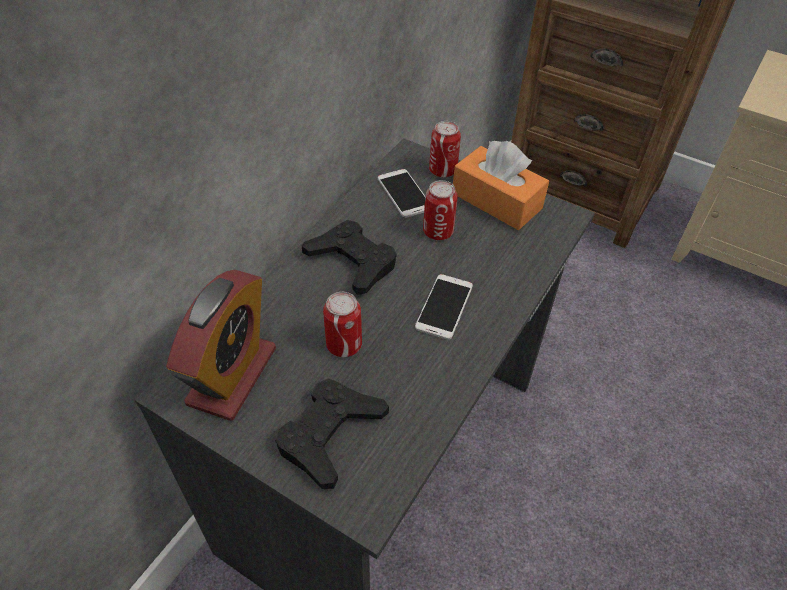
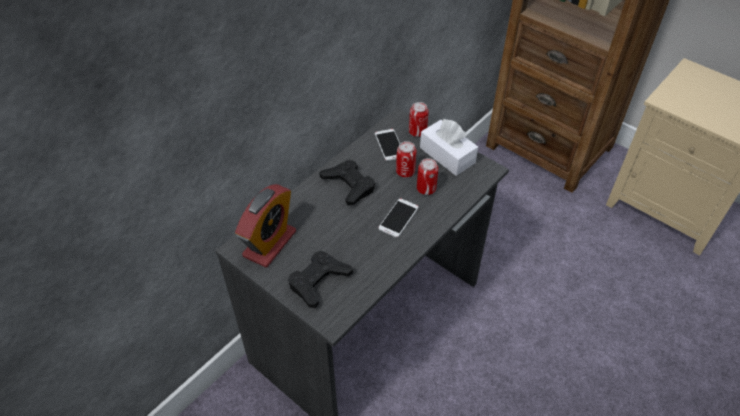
camera: 10 degrees right, 0 degrees up
can [323,292,362,357] -> can moved to [417,158,438,195]
orange tissue box [453,141,549,230] -> white tissue box [420,119,478,176]

